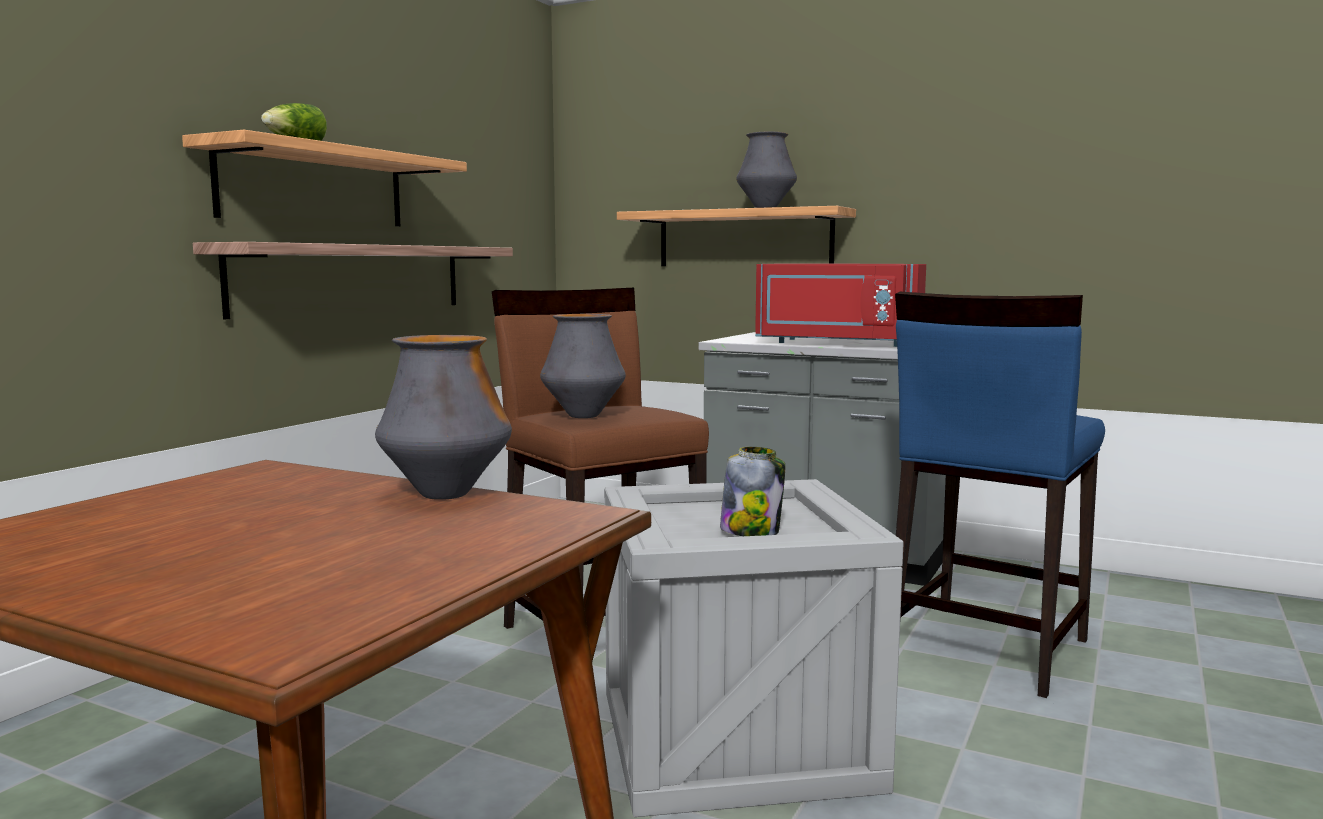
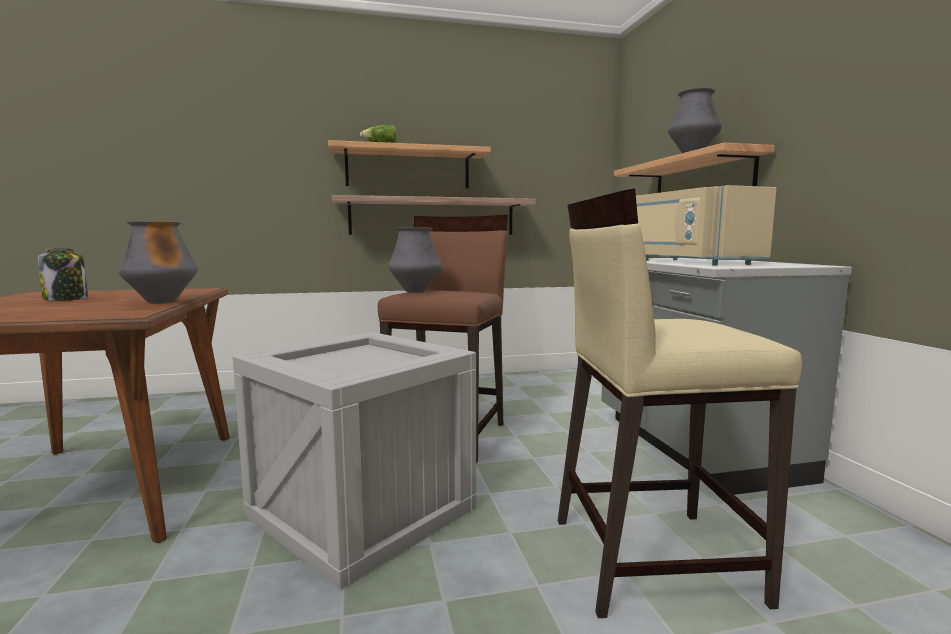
camera: 50 degrees right, 0 degrees up
jar [720,447,785,536] -> jar moved to [38,248,88,301]
red microwave [755,264,926,347] -> beige microwave [636,185,776,266]
blue stool [895,292,1105,698] -> beige stool [558,188,802,618]

